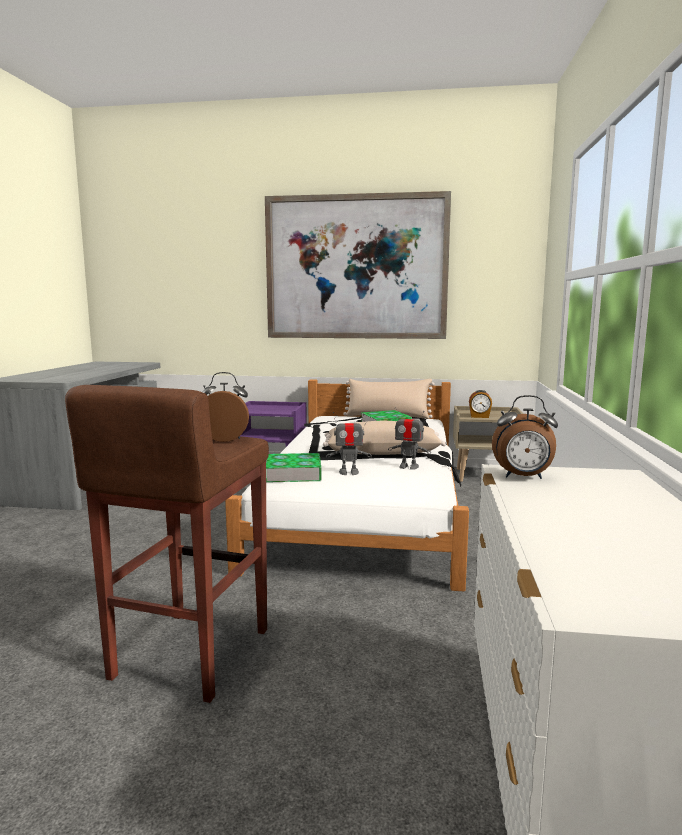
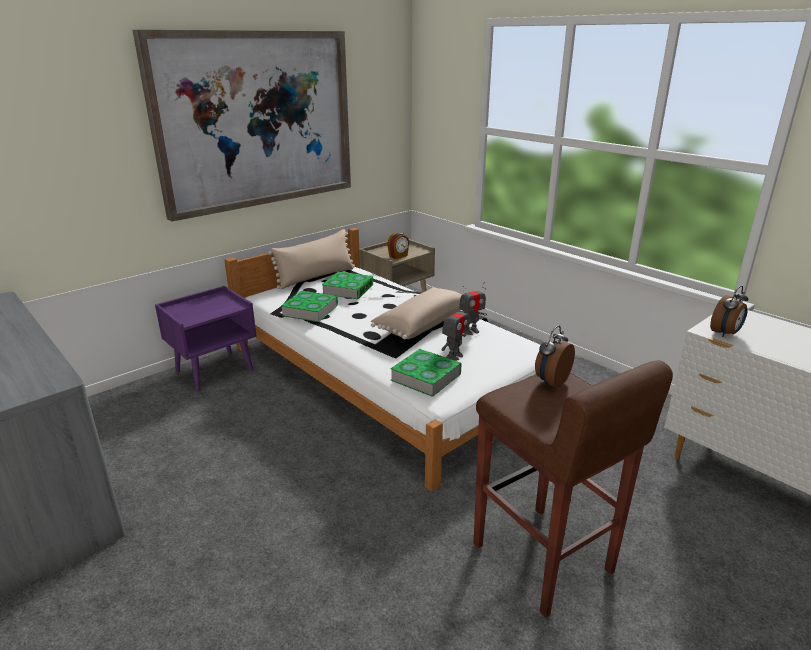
camera: 50 degrees left, 15 degrees up
none -> book [281,291,338,322]

